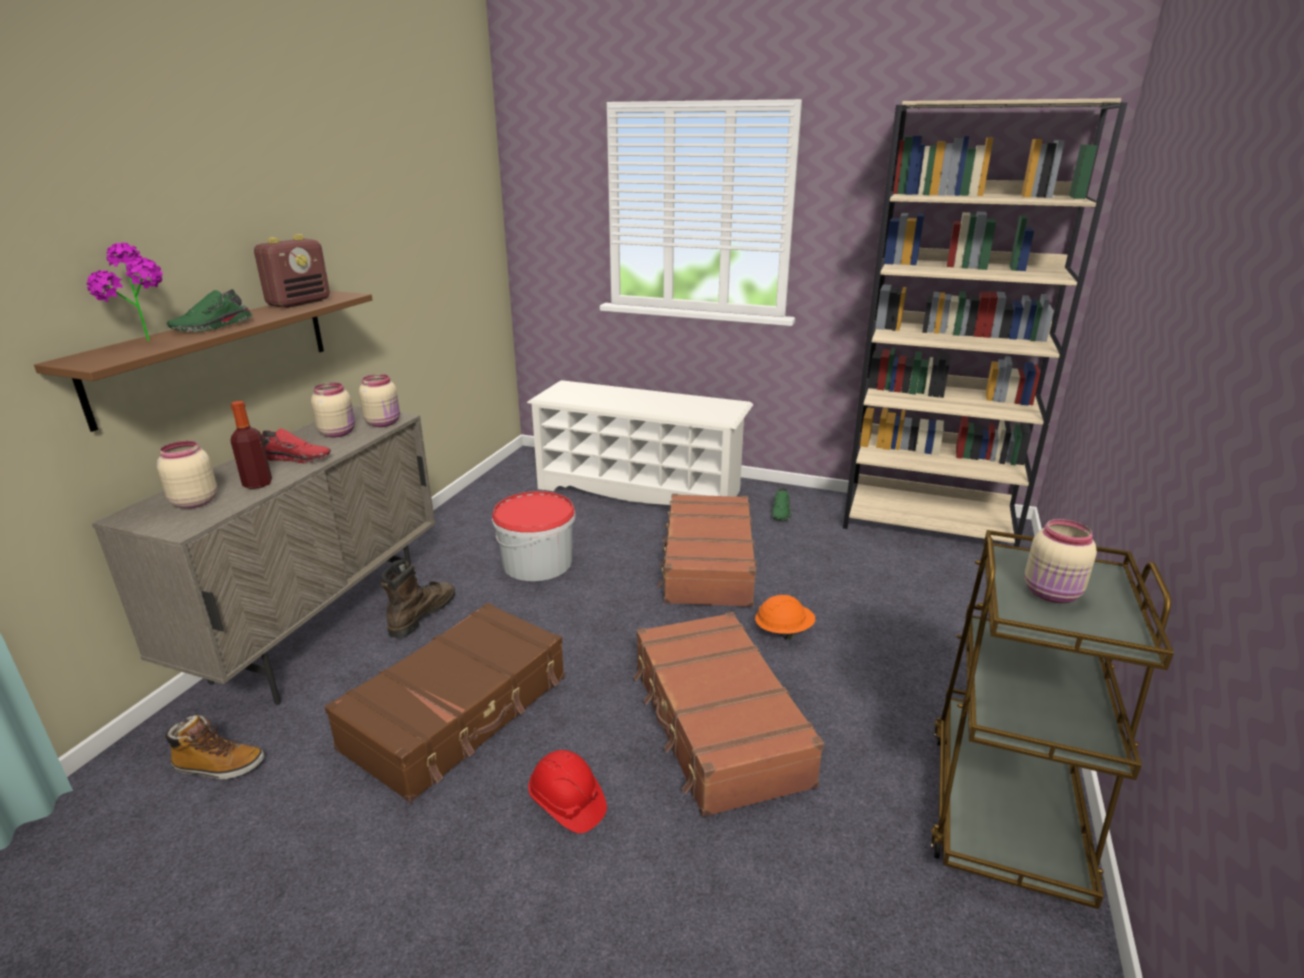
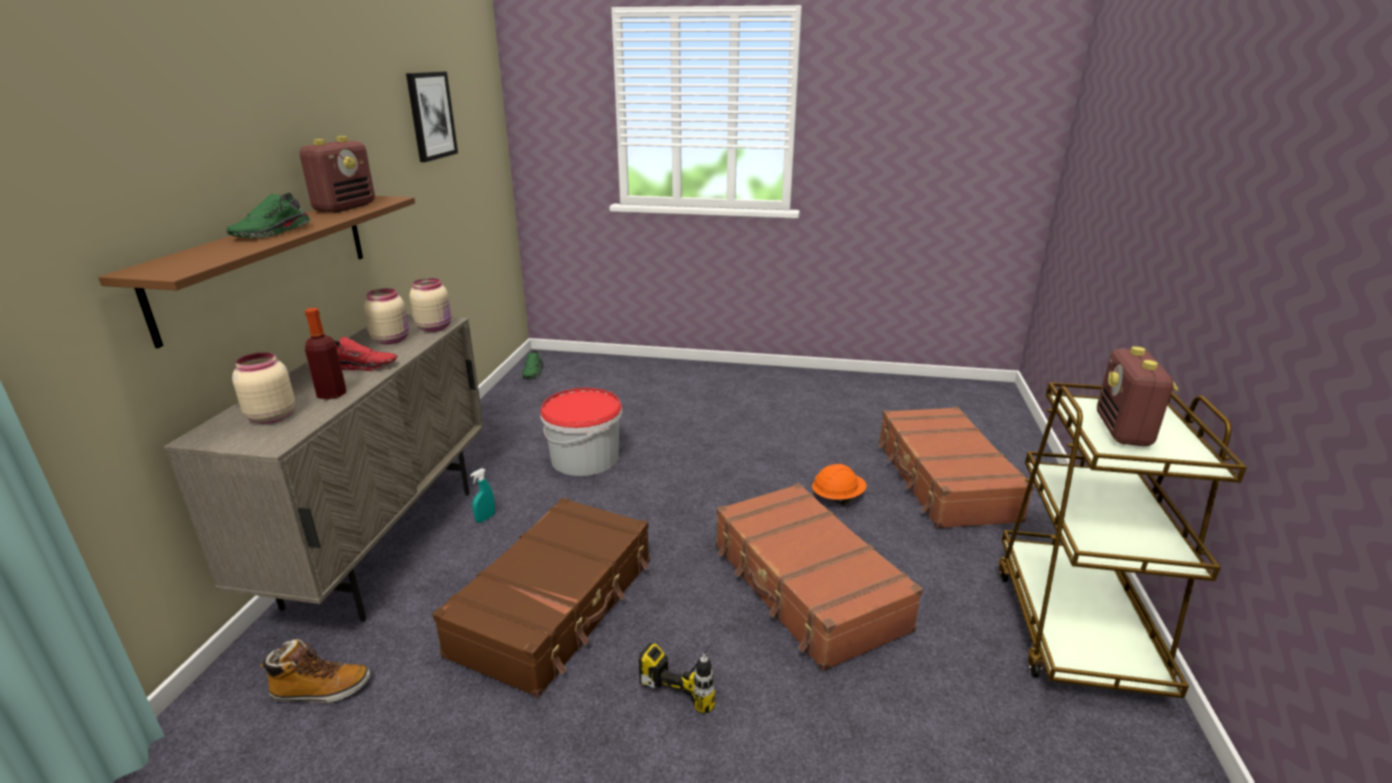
camera: 10 degrees left, 0 degrees up
potted plant [86,243,163,341] -> none
brown boot [381,560,455,638] -> turquoise spray bottle [470,468,495,523]
white shoe rack [527,380,753,505] -> none
red hard hat [528,750,607,833] -> power drill [639,638,716,714]
brown suitcase [657,494,757,607] -> brown suitcase moved to [878,407,1034,528]
green shoe [772,487,792,521] -> green shoe moved to [522,350,544,378]
beige bookcase [843,98,1127,547] -> none
beige jar [1025,519,1097,603] -> radio [1097,346,1179,446]
none -> picture [406,71,458,162]

